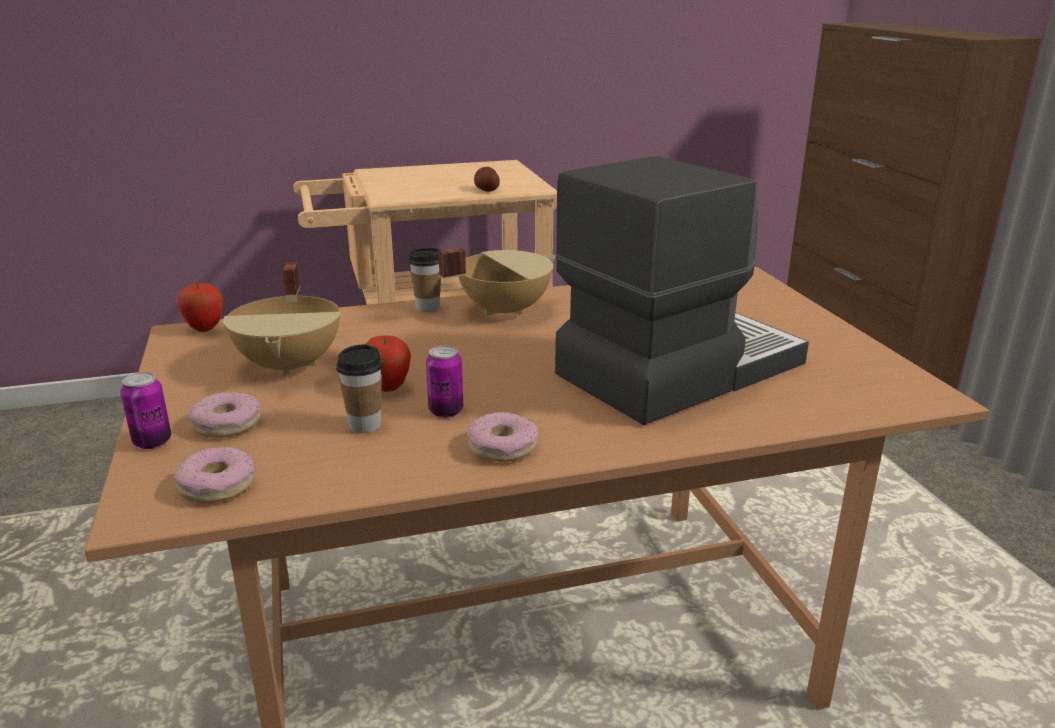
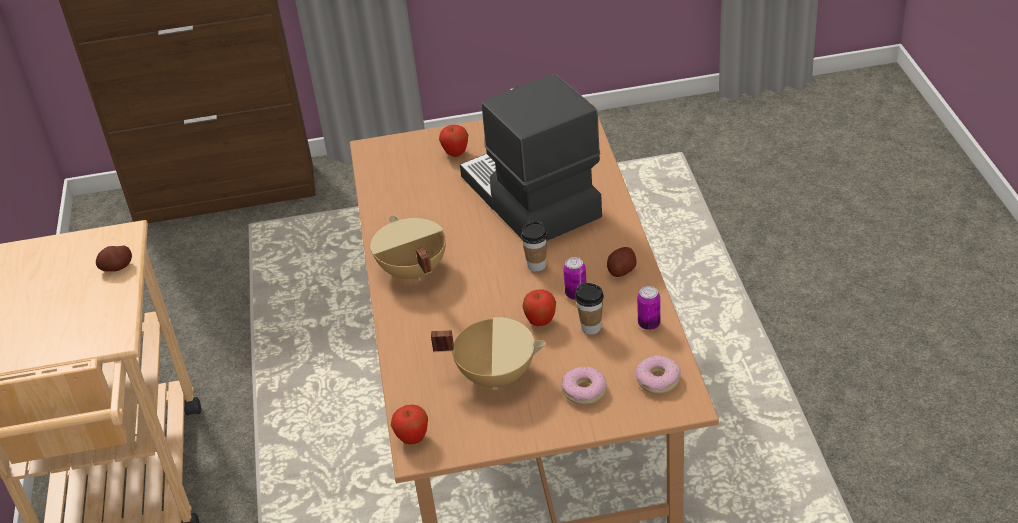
camera: 80 degrees left, 15 degrees up
can [120,372,171,449] -> can moved to [637,286,661,330]
cup [408,248,441,312] -> cup moved to [521,221,548,272]
donut [467,412,539,462] -> potato [607,247,636,277]
none -> apple [439,125,468,157]

